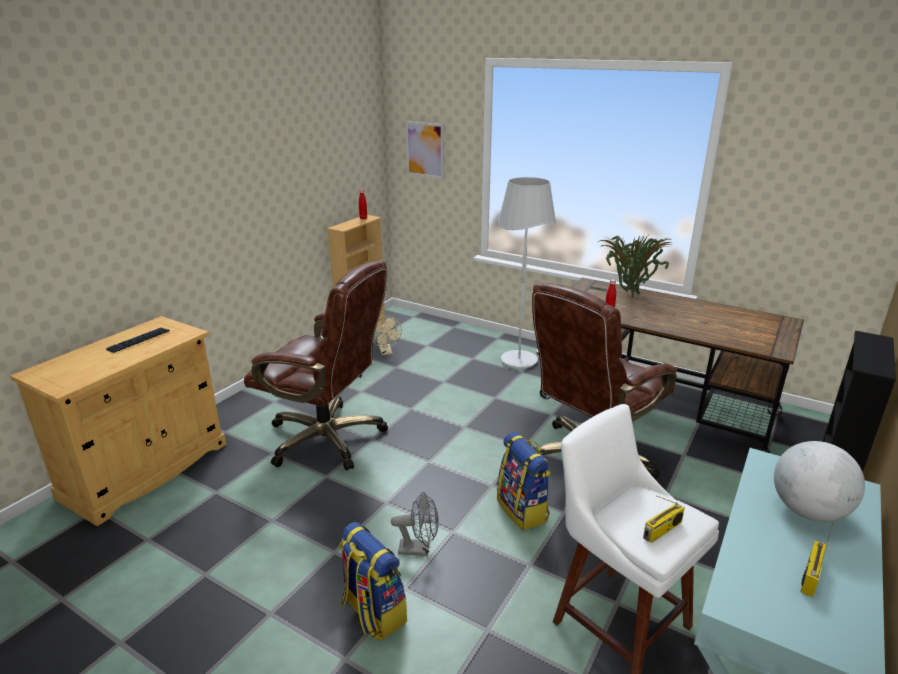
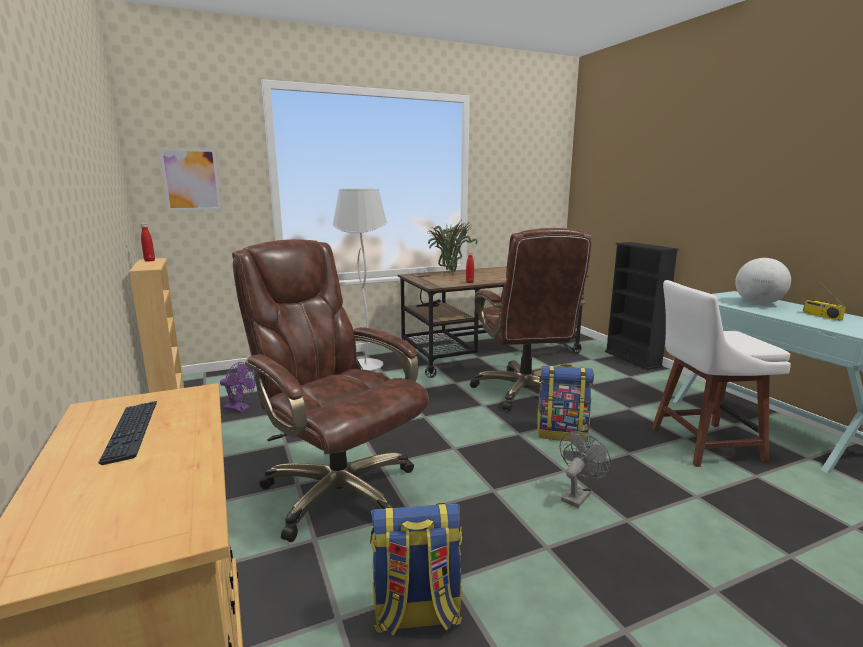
camera: 55 degrees left, 10 degrees down
brown office chair [244,260,388,471] -> brown office chair turned 105 degrees counterclockwise [232,239,429,542]
backpack [339,522,407,641] -> backpack moved to [370,503,463,636]
beige fan [373,316,402,355] -> purple fan [220,362,256,413]
radio [643,495,685,543] -> none

